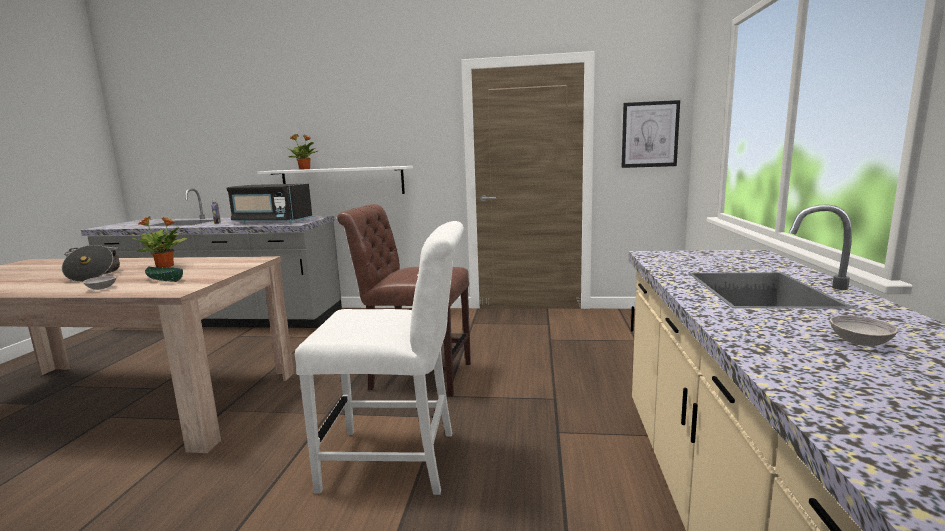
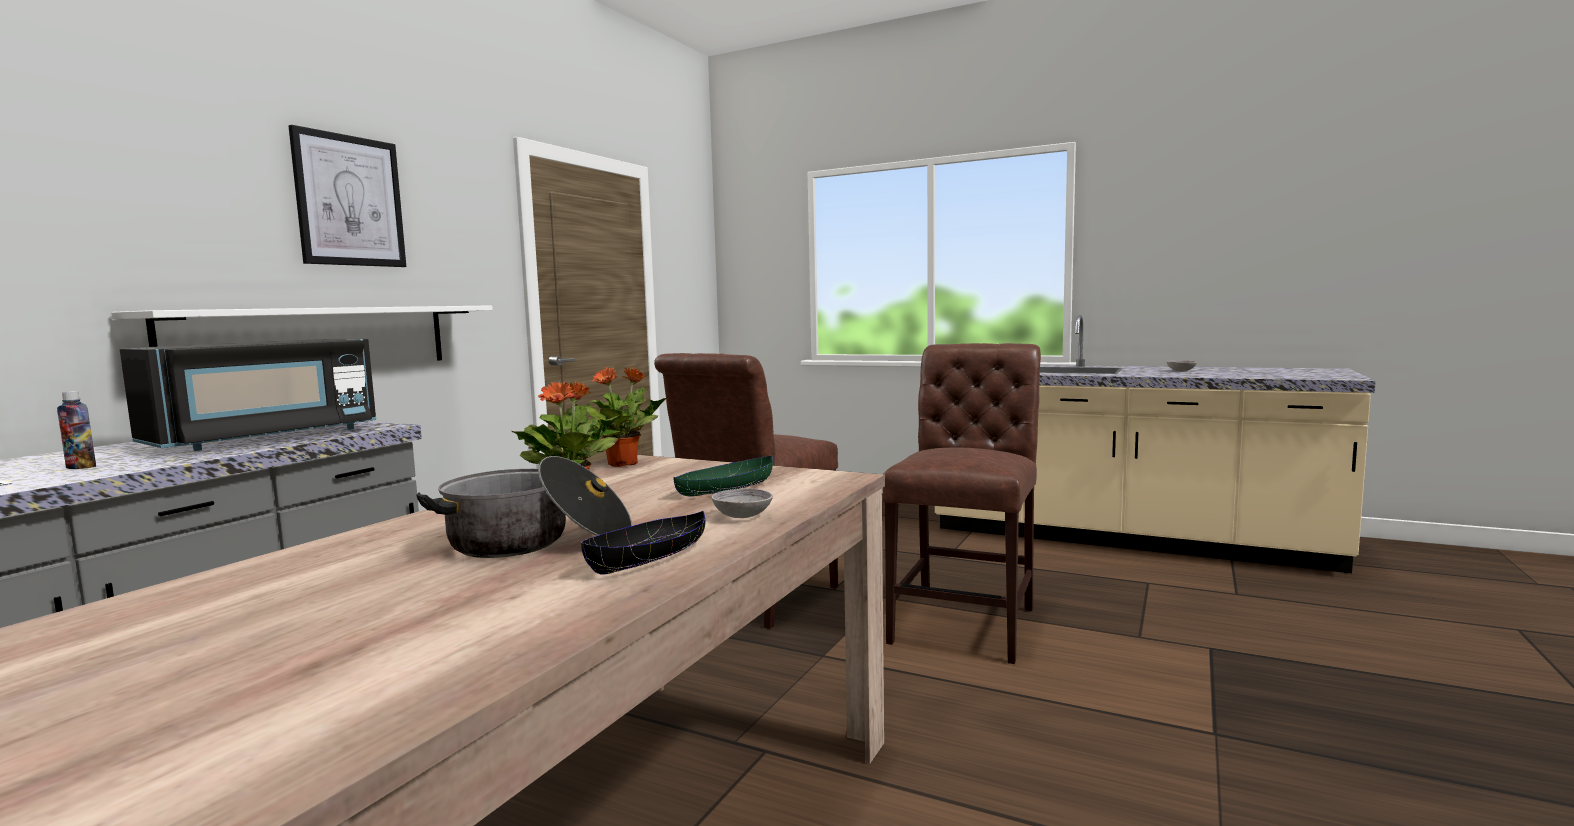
camera: 70 degrees left, 5 degrees down
potted plant [287,134,318,170] -> potted plant moved to [575,367,666,467]
white chair [295,221,464,495] -> brown chair [882,343,1041,664]
picture [621,100,680,168] -> picture moved to [289,125,406,267]
none -> black bowl [581,511,705,575]

